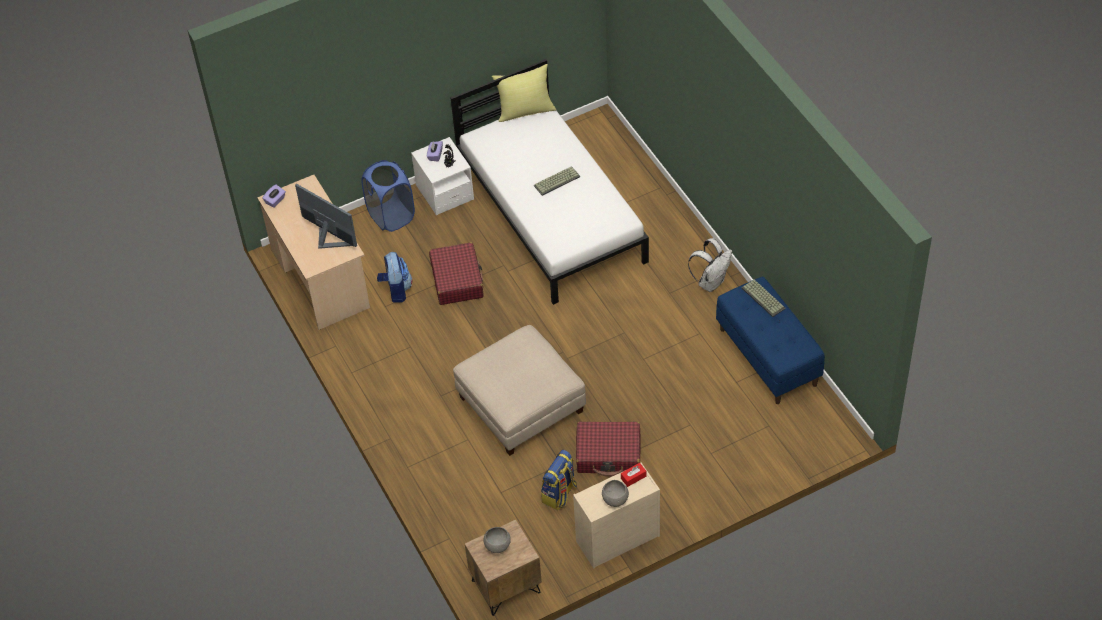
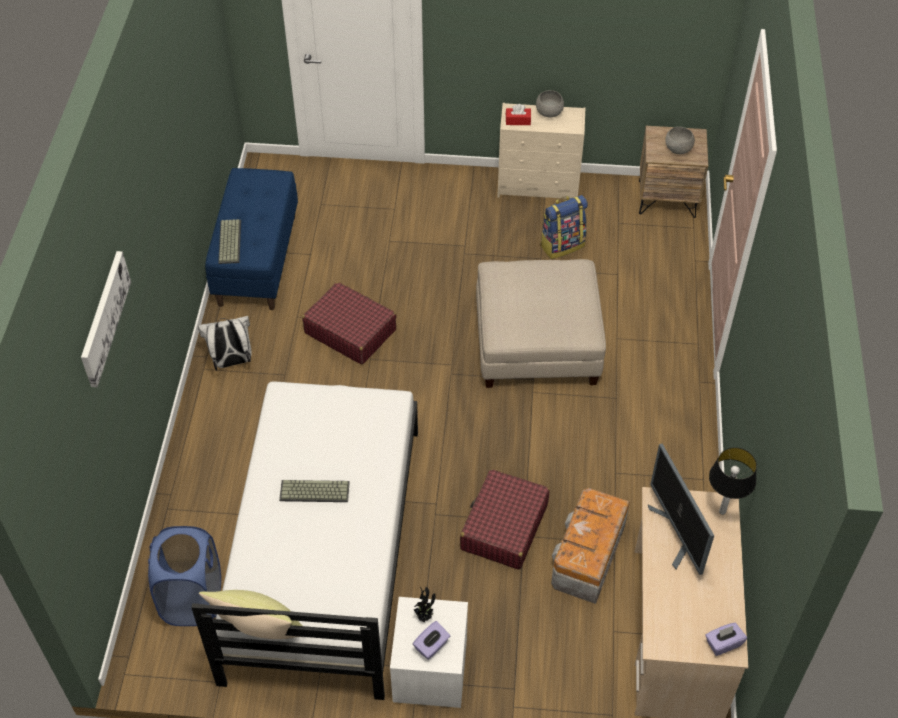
camera: 150 degrees left, 0 degrees up
blue laundry basket [361,160,415,232] -> blue laundry basket moved to [148,526,221,626]
backpack [377,252,412,303] -> storage box [551,488,630,604]
red suitcase [576,422,641,477] -> red suitcase moved to [302,282,397,364]
none -> picture [81,251,131,387]
none -> table lamp [709,447,757,515]

